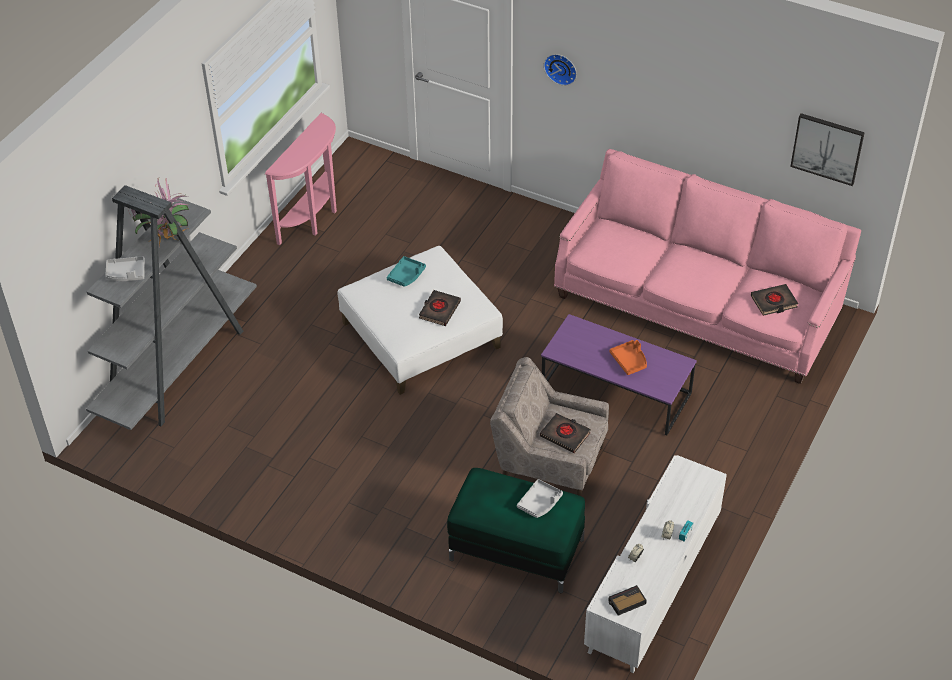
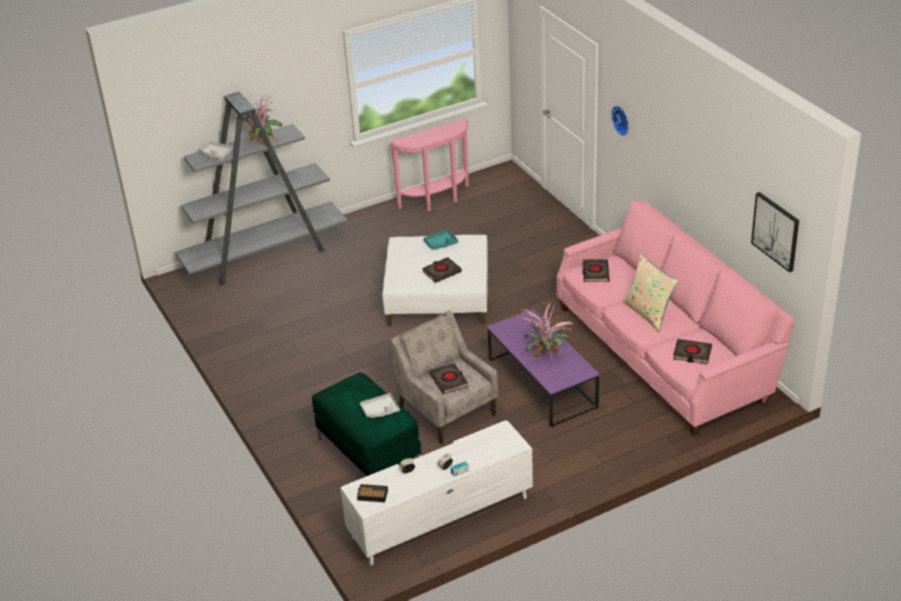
camera: 35 degrees right, 10 degrees down
orange tray [610,340,647,375] -> potted plant [520,301,573,361]
none -> black book [583,259,610,282]
none -> beige pillow [623,253,678,331]

